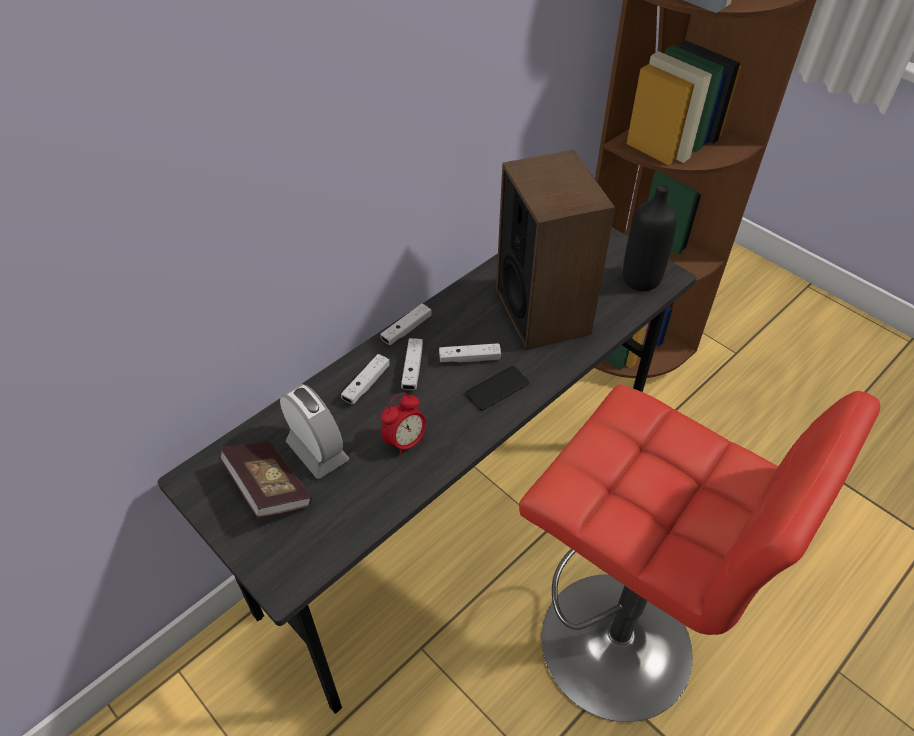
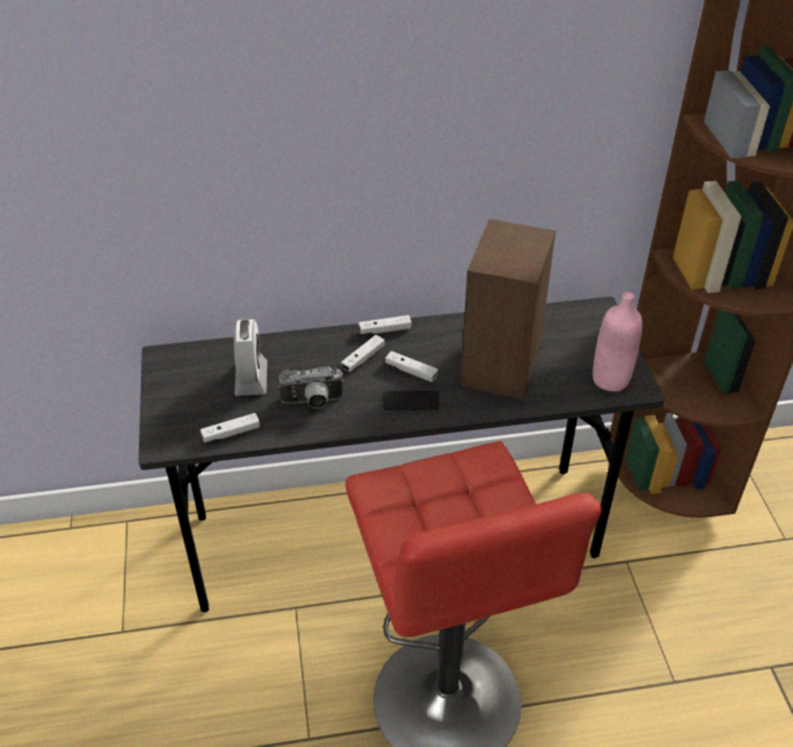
camera: 35 degrees right, 5 degrees down
book [219,442,312,518] -> none
white game controller [341,354,390,404] -> white game controller moved to [200,413,260,442]
alarm clock [381,392,426,457] -> camera [278,366,344,409]
black bottle [623,184,677,291] -> pink bottle [593,292,643,392]

